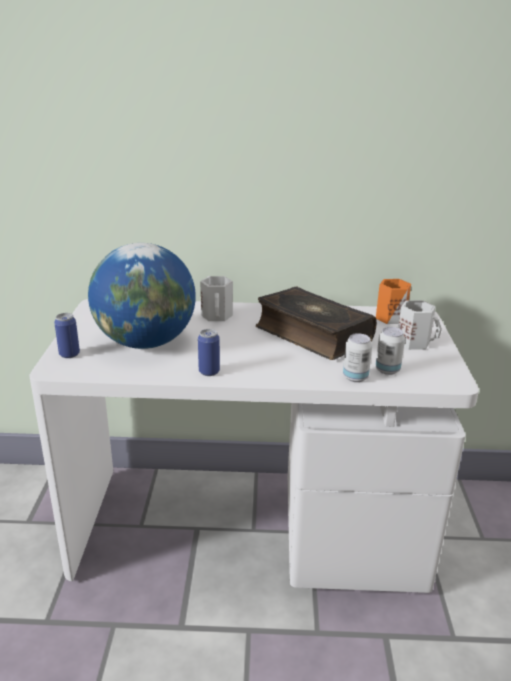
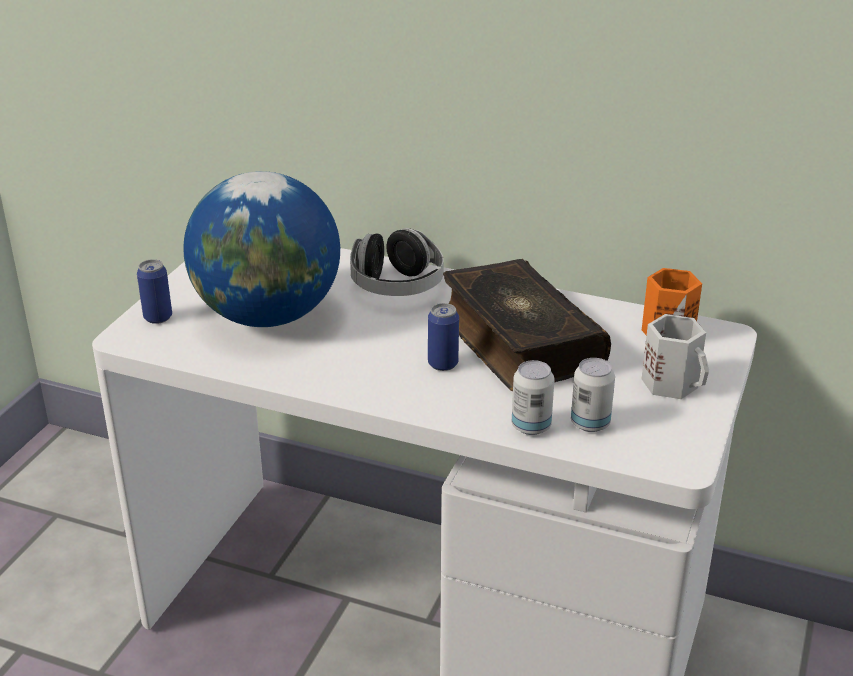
camera: 20 degrees right, 5 degrees up
can [198,329,220,376] -> can moved to [428,303,459,371]
white mug [200,276,233,321] -> headphones [350,228,444,296]

